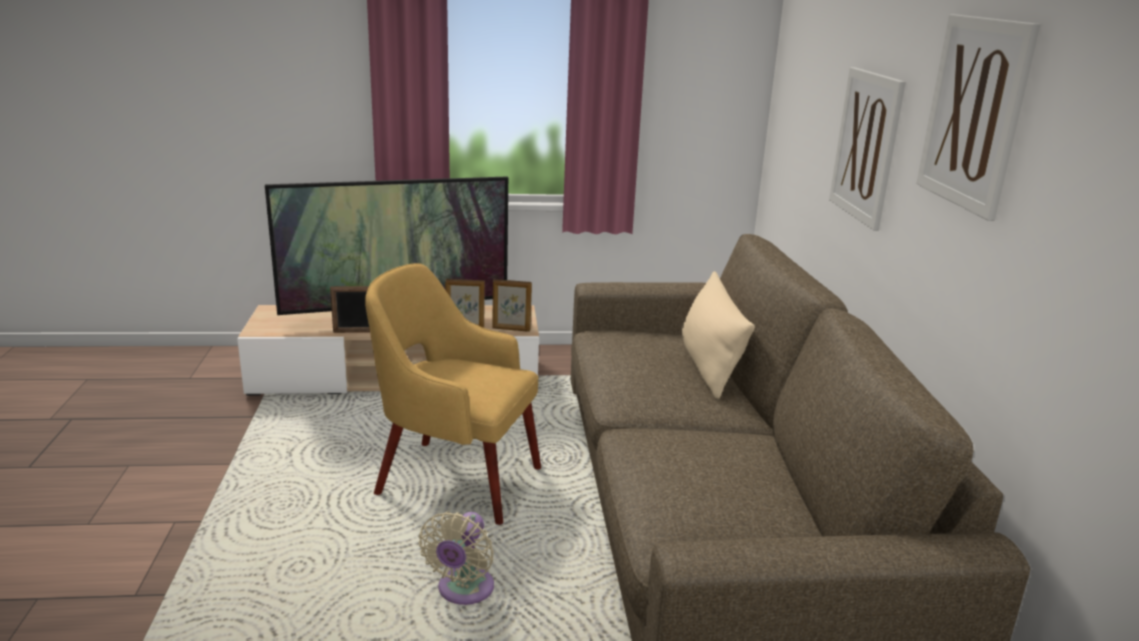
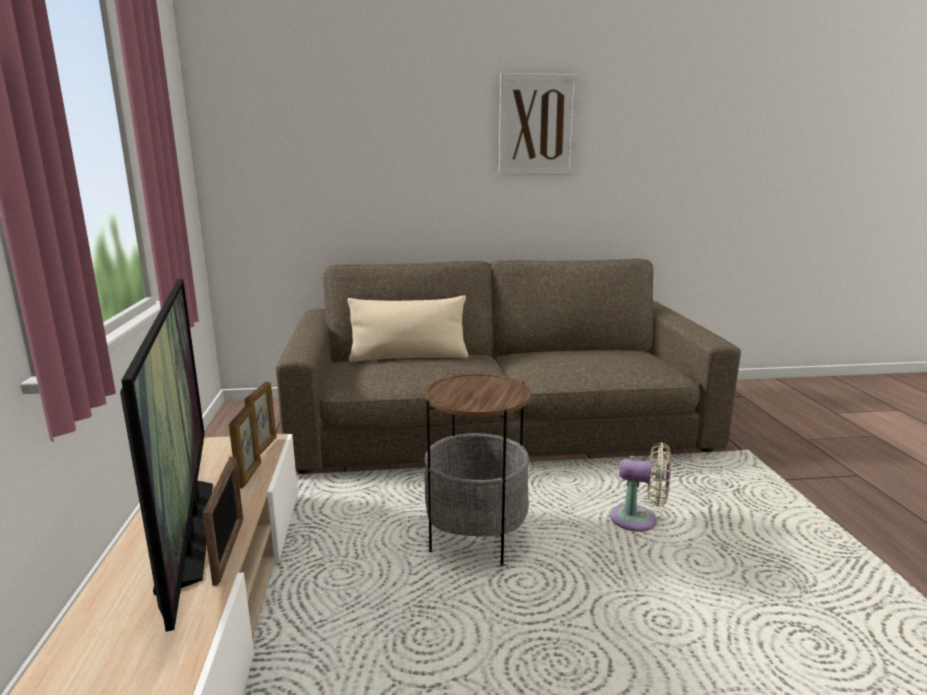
camera: 90 degrees left, 5 degrees down
yellow armchair [365,263,541,525] -> side table [424,373,531,566]
picture [829,67,906,231] -> none

